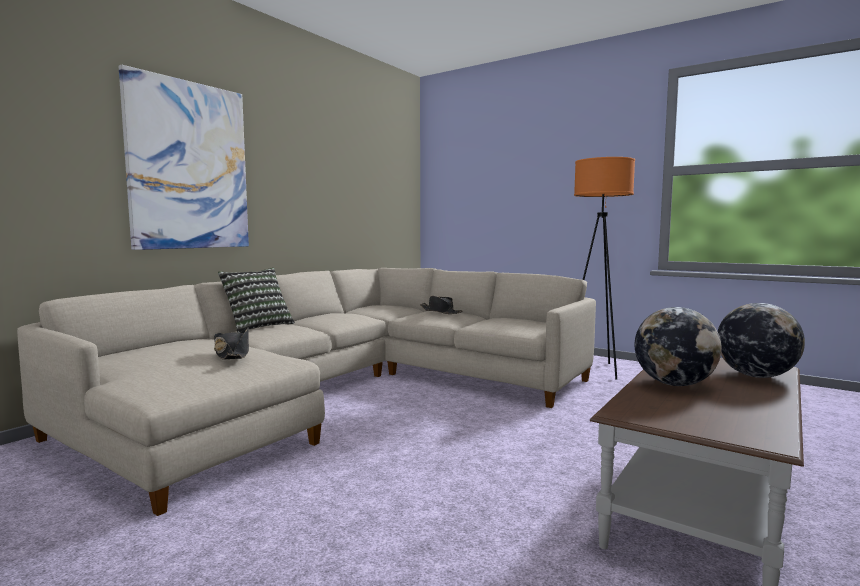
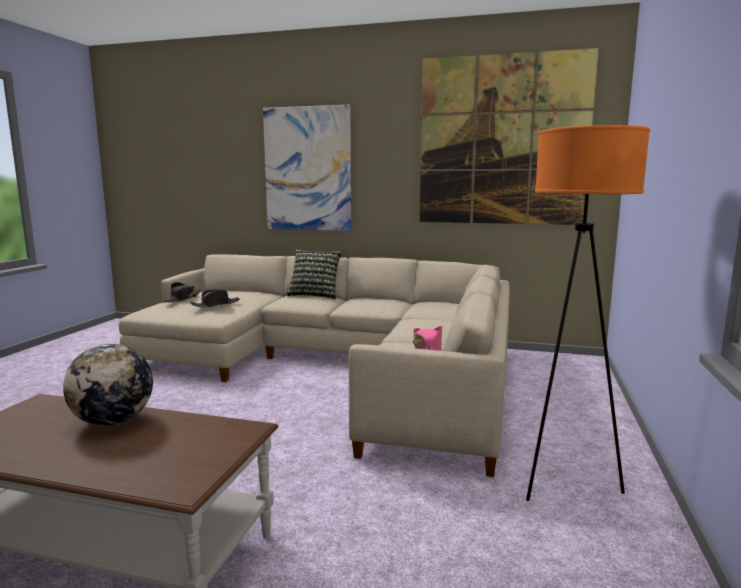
camera: 70 degrees right, 5 degrees up
black hat [420,296,462,314] -> black hat moved to [163,282,201,302]
globe [718,303,805,378] -> none
none -> pink hat [413,326,442,351]
none -> picture [420,48,599,225]

